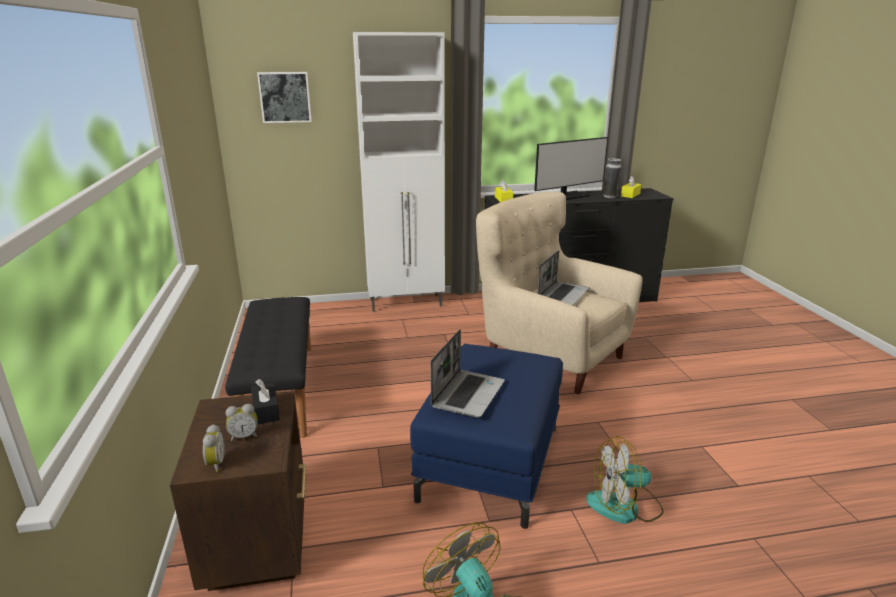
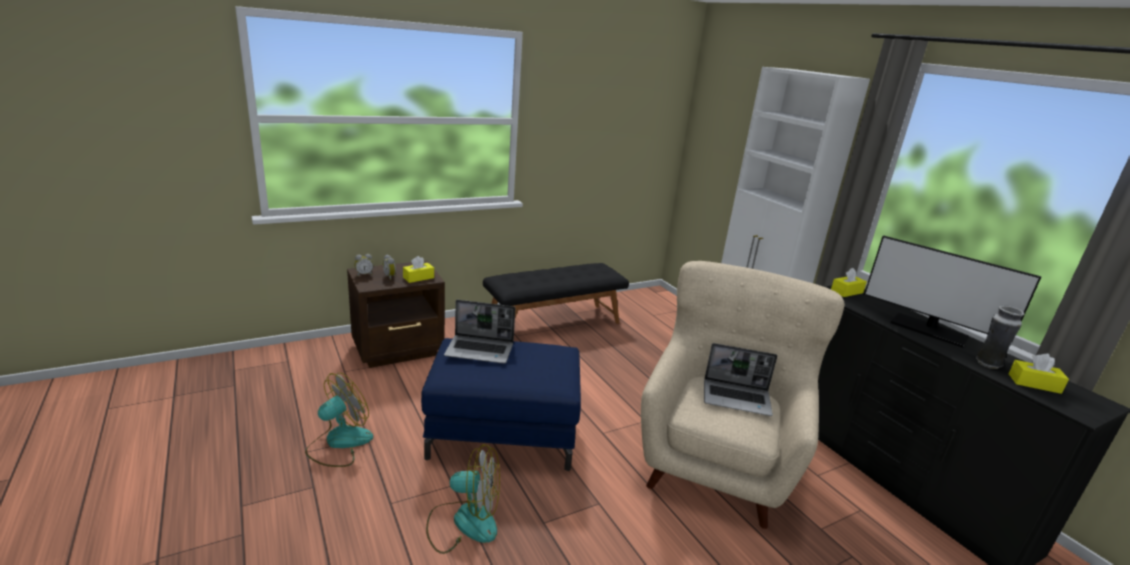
camera: 70 degrees right, 0 degrees up
black tissue box [251,379,280,425] -> yellow tissue box [403,256,434,283]
picture [257,72,312,123] -> none
fan [586,436,664,524] -> fan turned 120 degrees clockwise [426,444,500,554]

